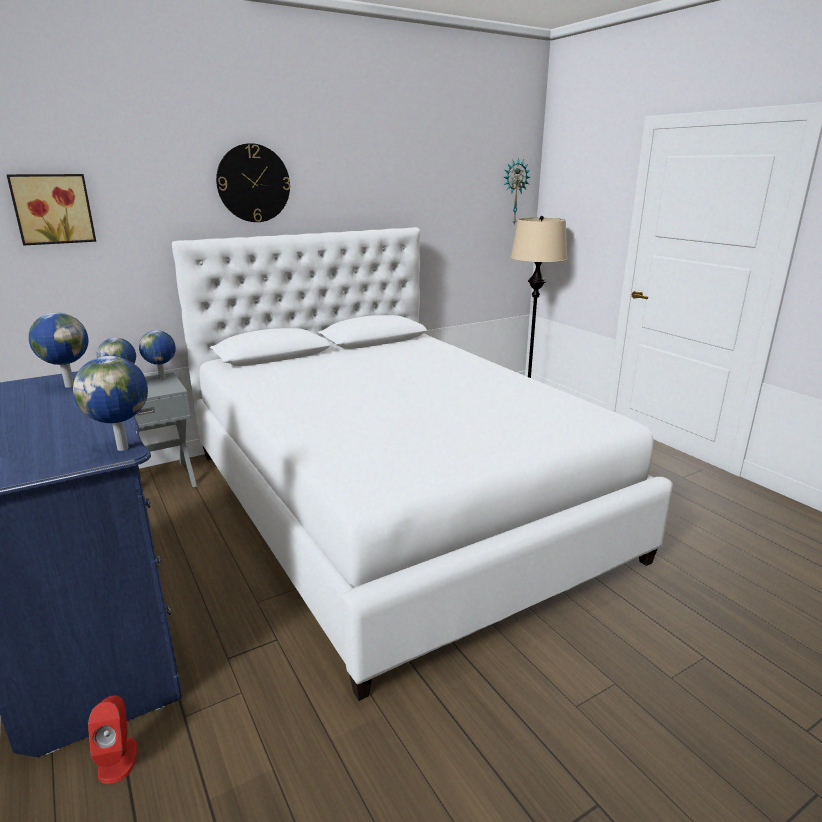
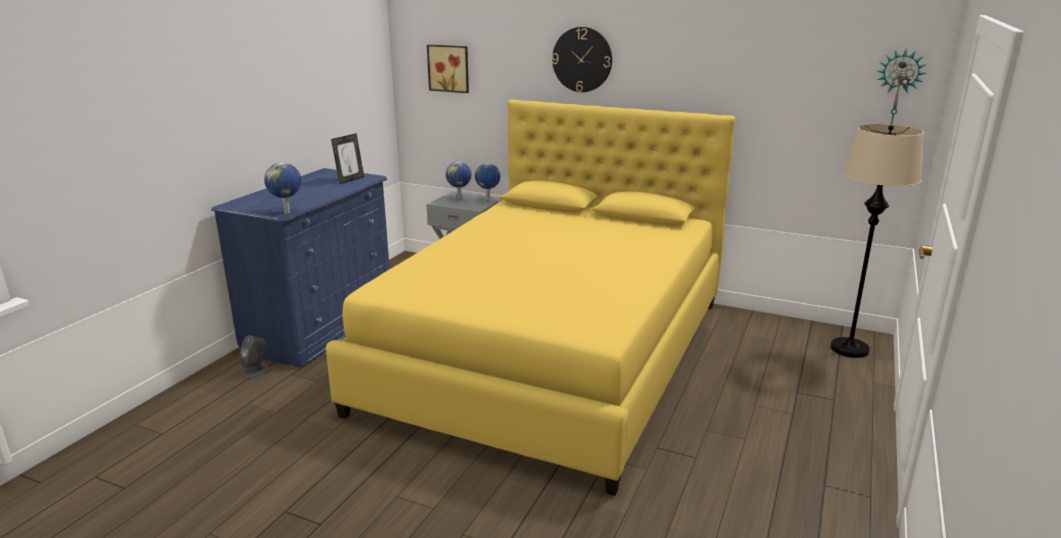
camera: 55 degrees right, 0 degrees up
globe [29,312,89,388] -> picture frame [331,133,364,184]
red speaker [88,696,138,784] -> grey speaker [239,335,270,378]
white bed [172,227,673,701] -> yellow bed [326,100,735,496]

